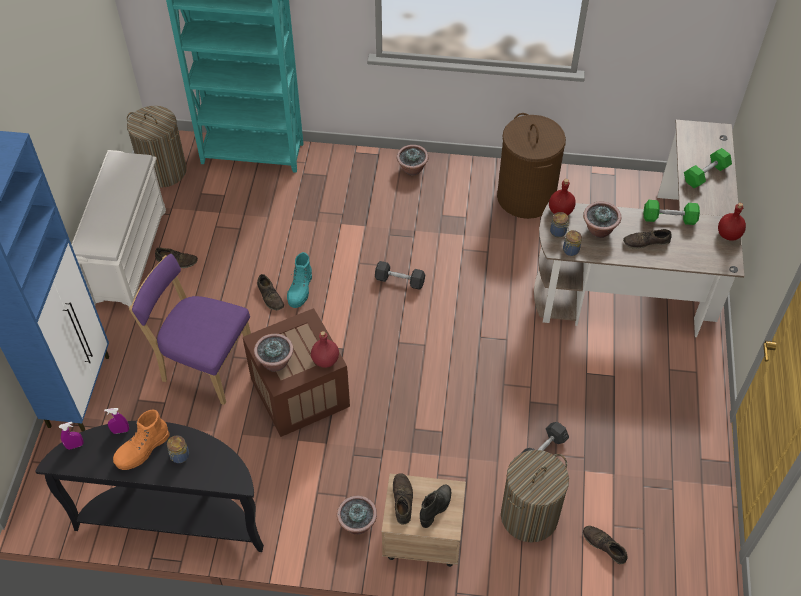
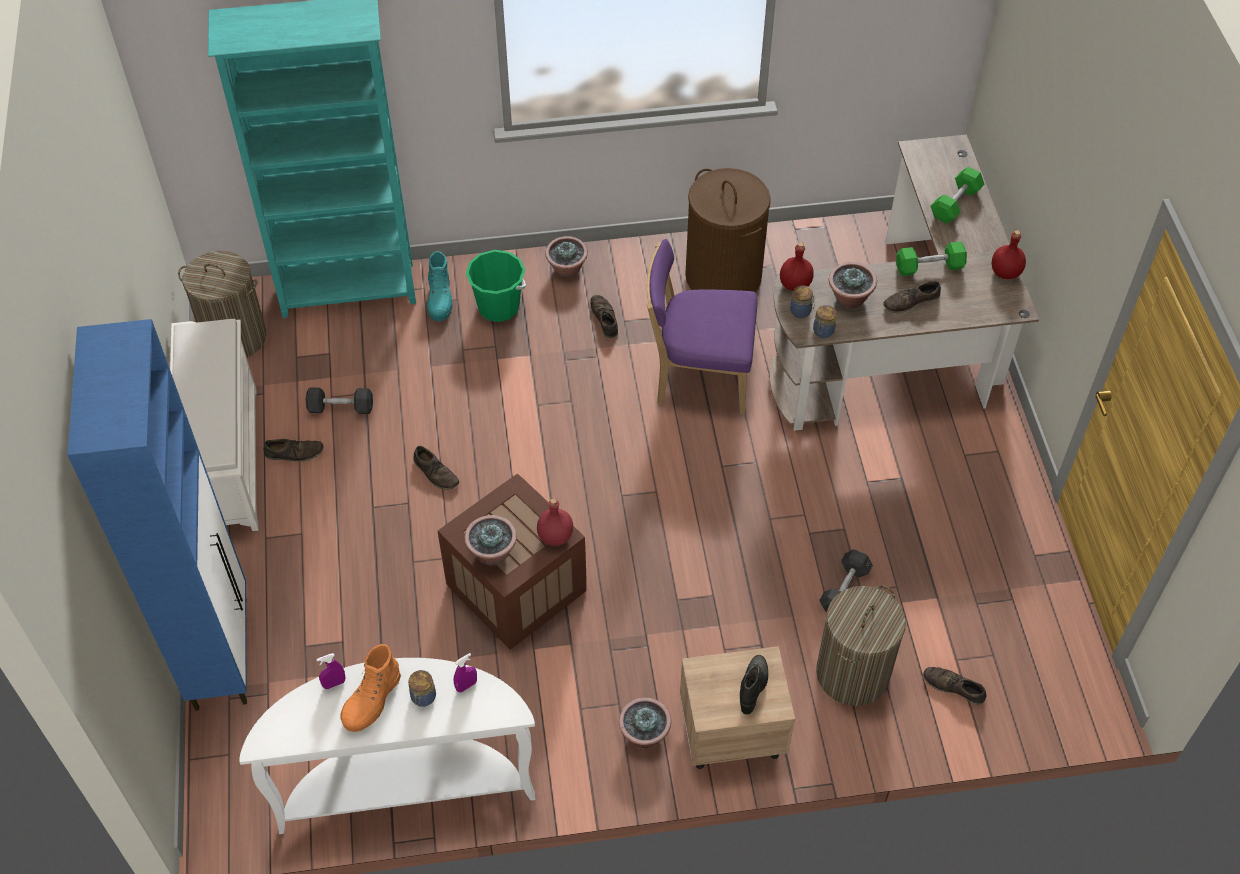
camera: 15 degrees left, 0 degrees up
black console table [35,421,264,552] -> white console table [239,658,535,834]
purple spray bottle [59,422,84,450] -> purple spray bottle moved to [453,653,477,693]
purple chair [129,254,251,405] -> purple chair moved to [647,239,758,415]
turquoise boot [287,252,312,308] -> turquoise boot moved to [426,251,452,321]
grey dumbbell [375,261,425,290] -> grey dumbbell moved to [306,388,373,414]
brown shoe [393,473,413,524] -> brown shoe moved to [590,295,618,338]
none -> green bucket [466,250,526,322]

